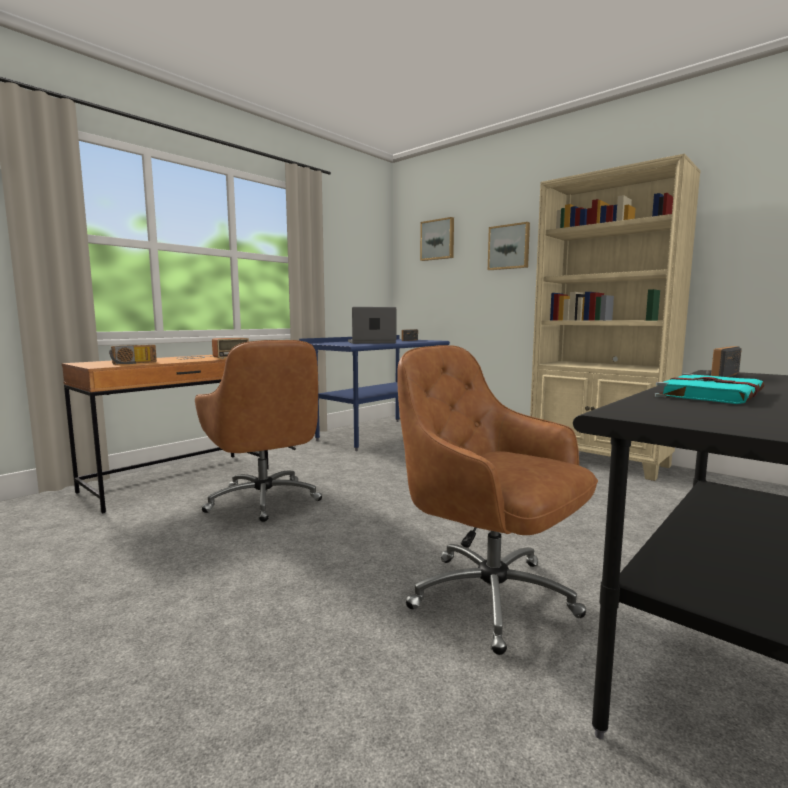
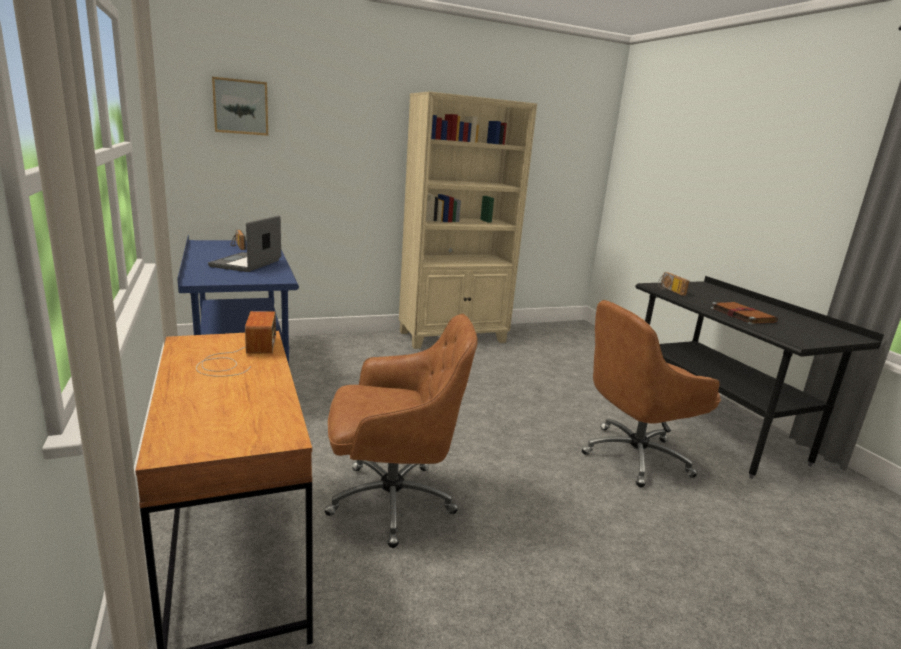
camera: 65 degrees left, 10 degrees up
radio [109,345,157,365] -> none
picture [488,222,530,270] -> none
turquoise book [654,373,764,404] -> brown book [711,302,778,325]

